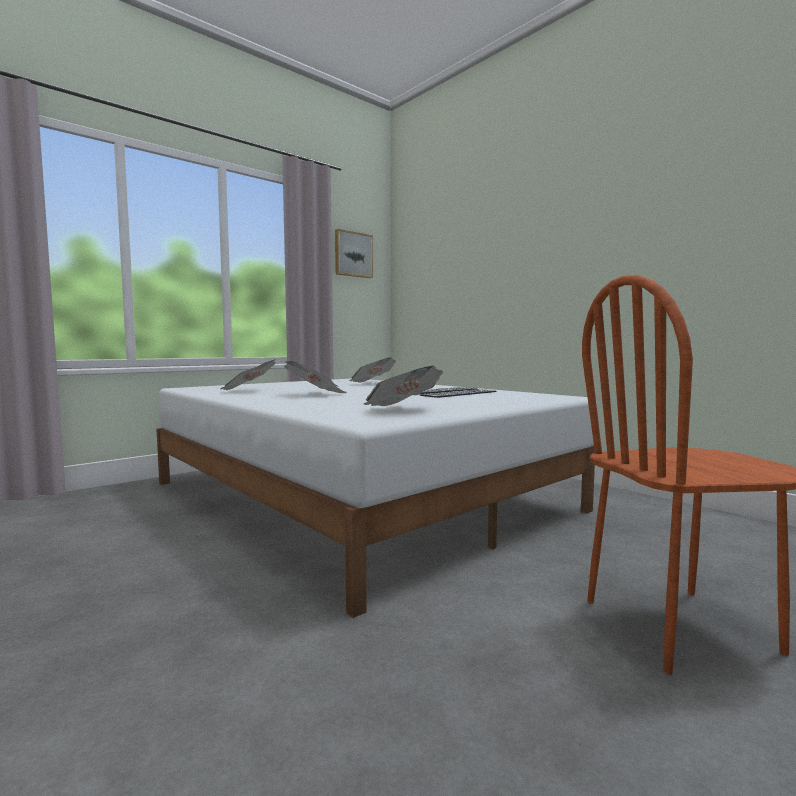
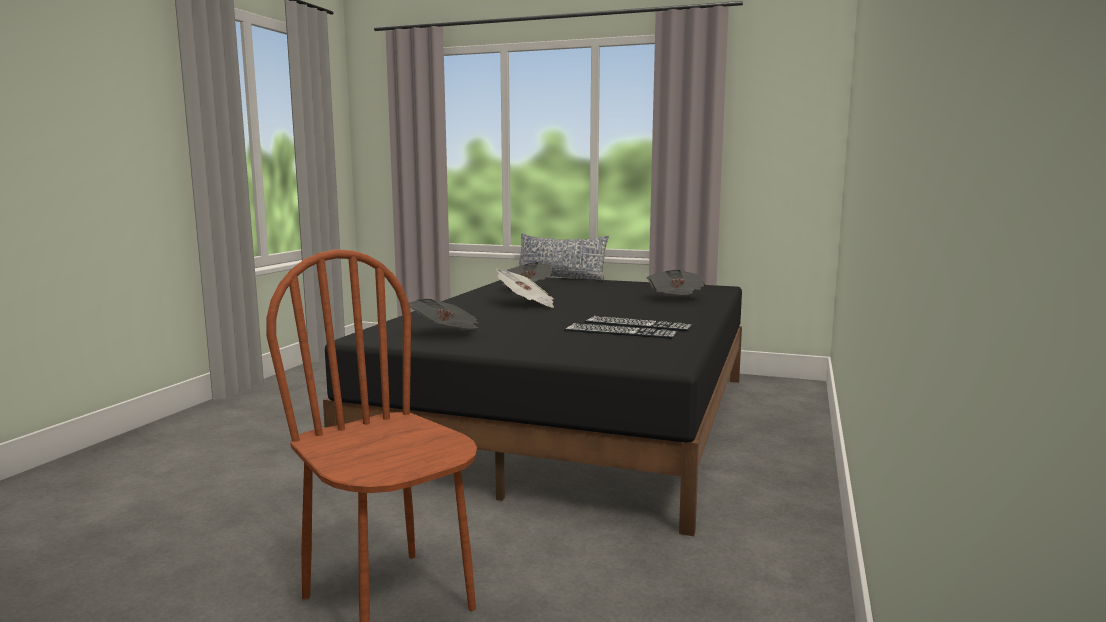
camera: 60 degrees right, 5 degrees up
white bed [156,379,597,618] -> black bed [323,277,742,536]
picture [335,229,373,278] -> none
none -> pillow [519,233,609,281]

